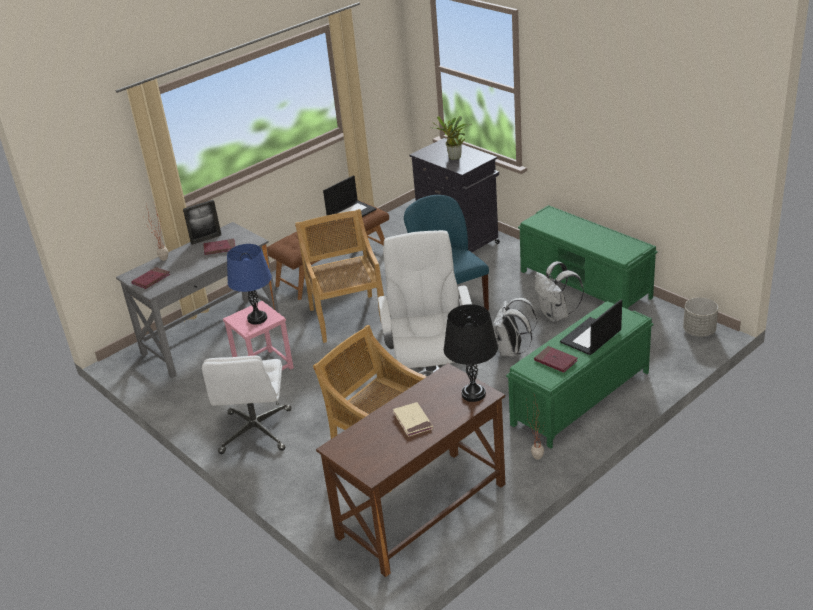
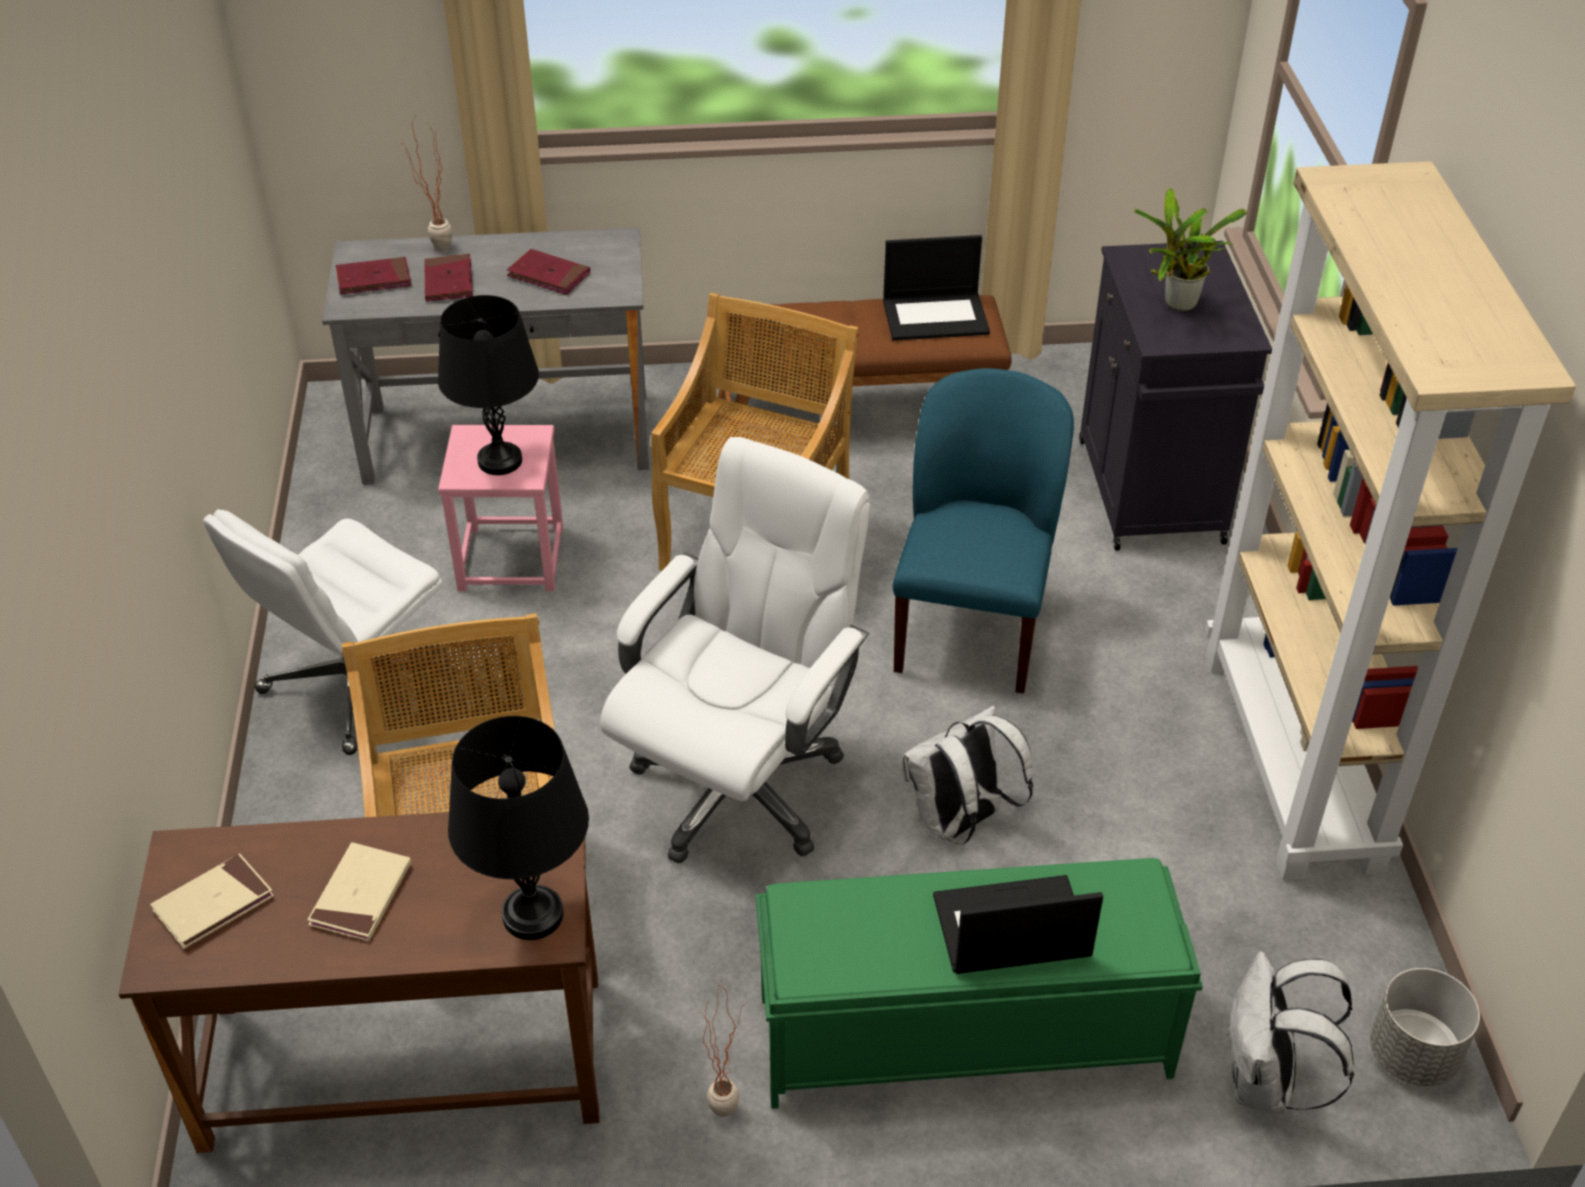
camera: 35 degrees right, 10 degrees up
picture frame [183,200,221,245] -> none
blue table lamp [227,244,272,325] -> black table lamp [438,295,539,475]
green bench [518,205,658,309] -> beige bookcase [1205,161,1576,881]
white backpack [534,261,584,322] -> white backpack moved to [1227,951,1354,1113]
red book [534,346,578,373] -> red book moved to [424,254,473,302]
none -> beige book [150,853,274,949]

